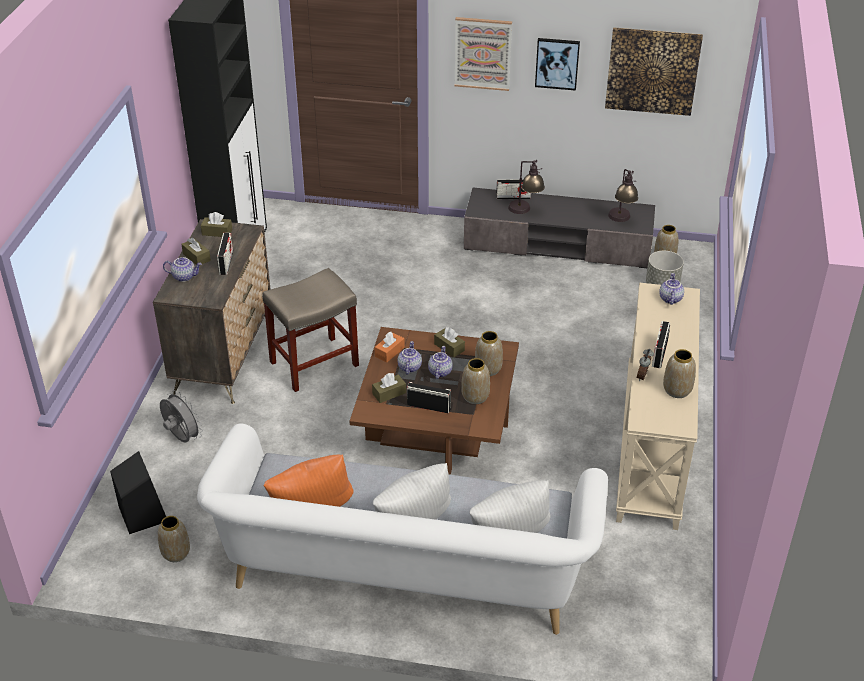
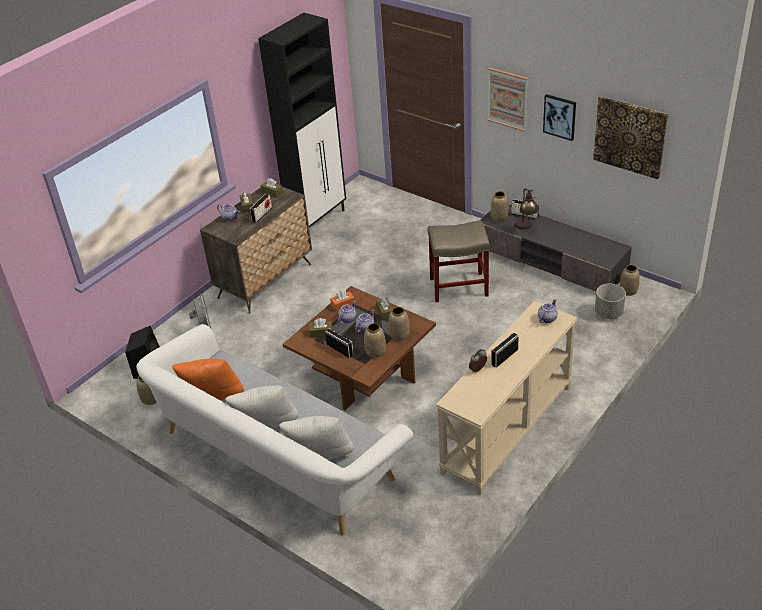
camera: 30 degrees right, 0 degrees up
beige stool [262,268,359,392] -> beige stool moved to [428,220,490,302]
table lamp [608,169,638,222] -> none
vase [663,349,696,398] -> vase moved to [490,191,509,221]

